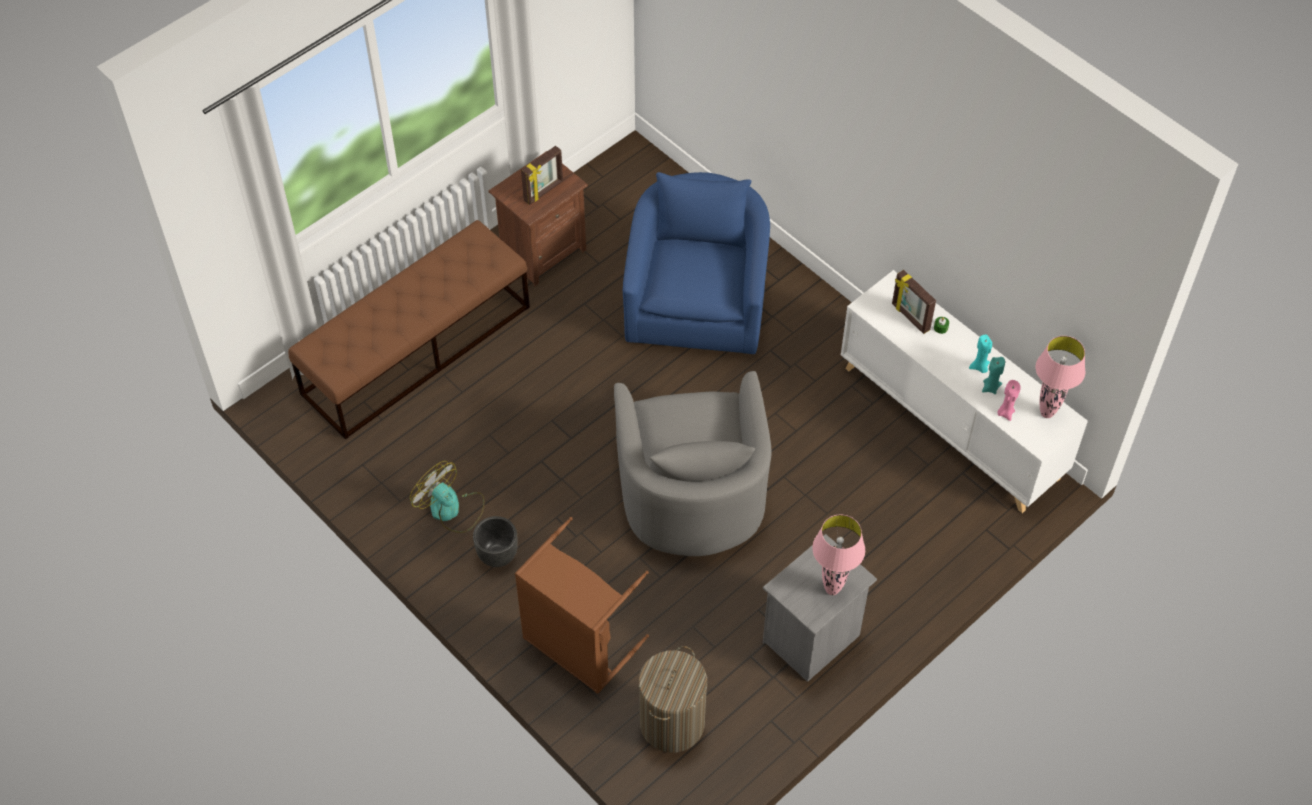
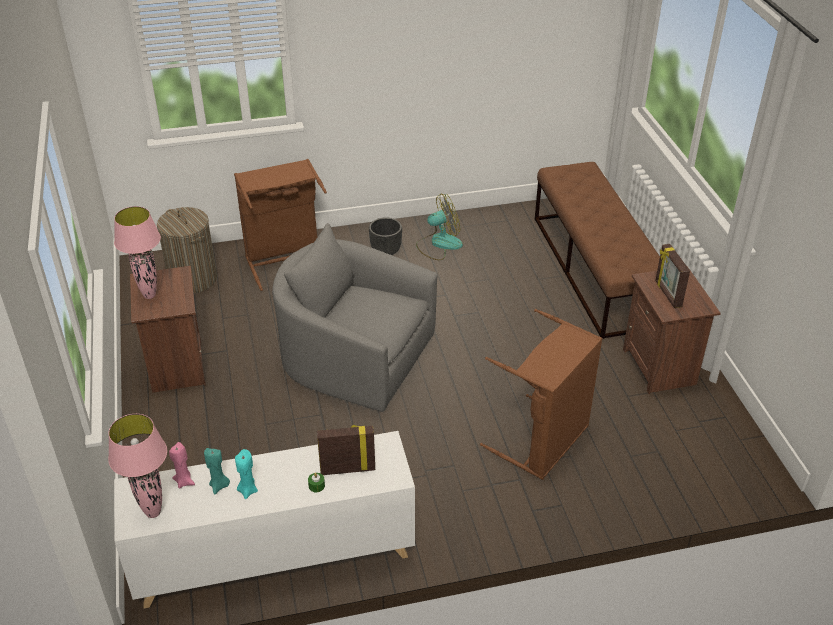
camera: 120 degrees right, 15 degrees down
blue armchair [623,172,770,354] -> brown laundry basket [480,309,603,480]
grey nightstand [763,534,877,682] -> brown nightstand [130,266,206,393]

